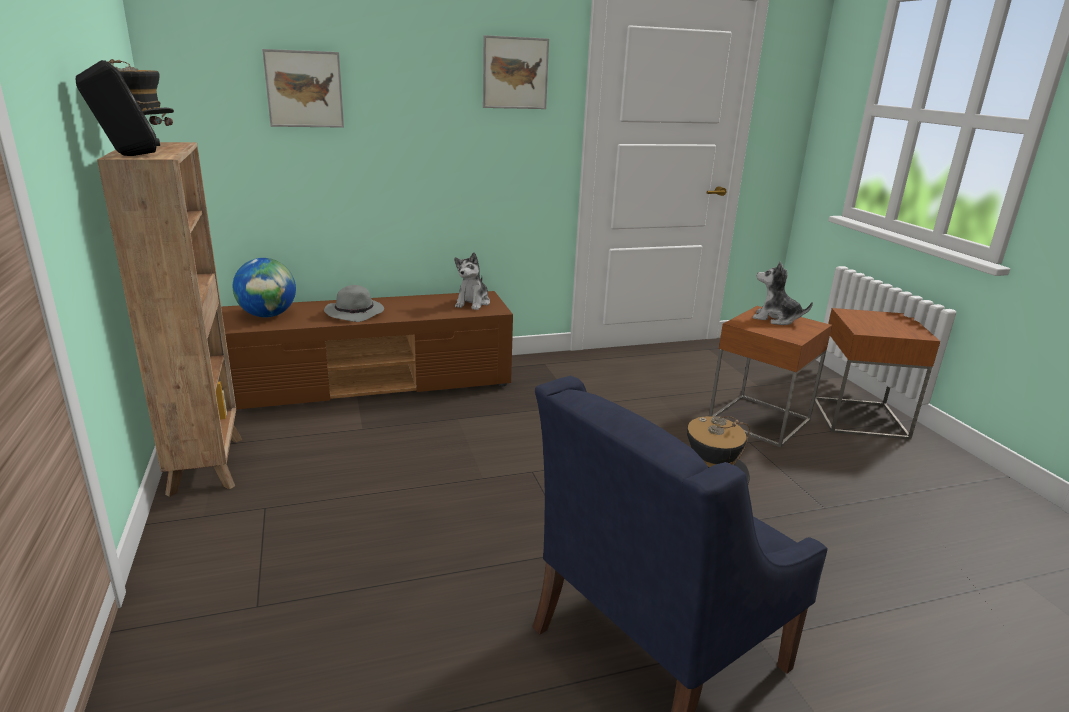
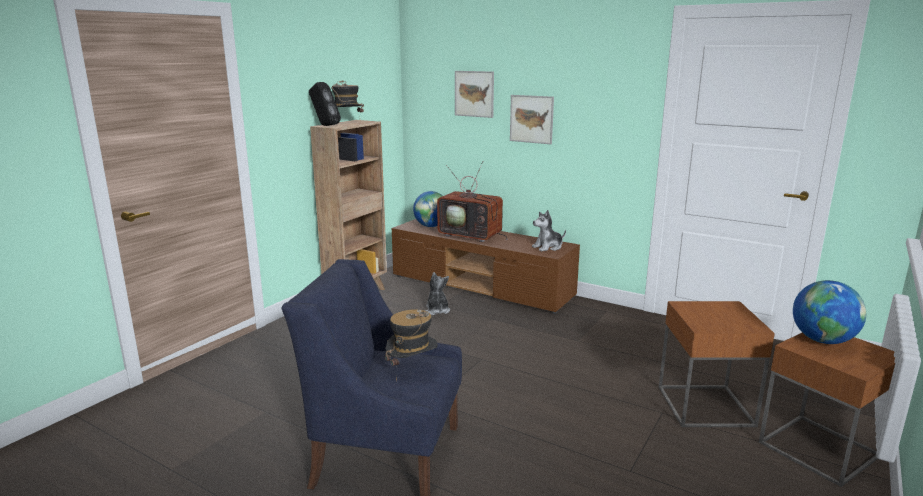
camera: 50 degrees right, 5 degrees down
grey hat [324,285,384,322] -> television [437,161,508,242]
picture [483,35,549,109] -> picture moved to [510,95,554,144]
plush toy [753,262,813,325] -> plush toy moved to [425,272,450,315]
none -> globe [793,280,866,344]

